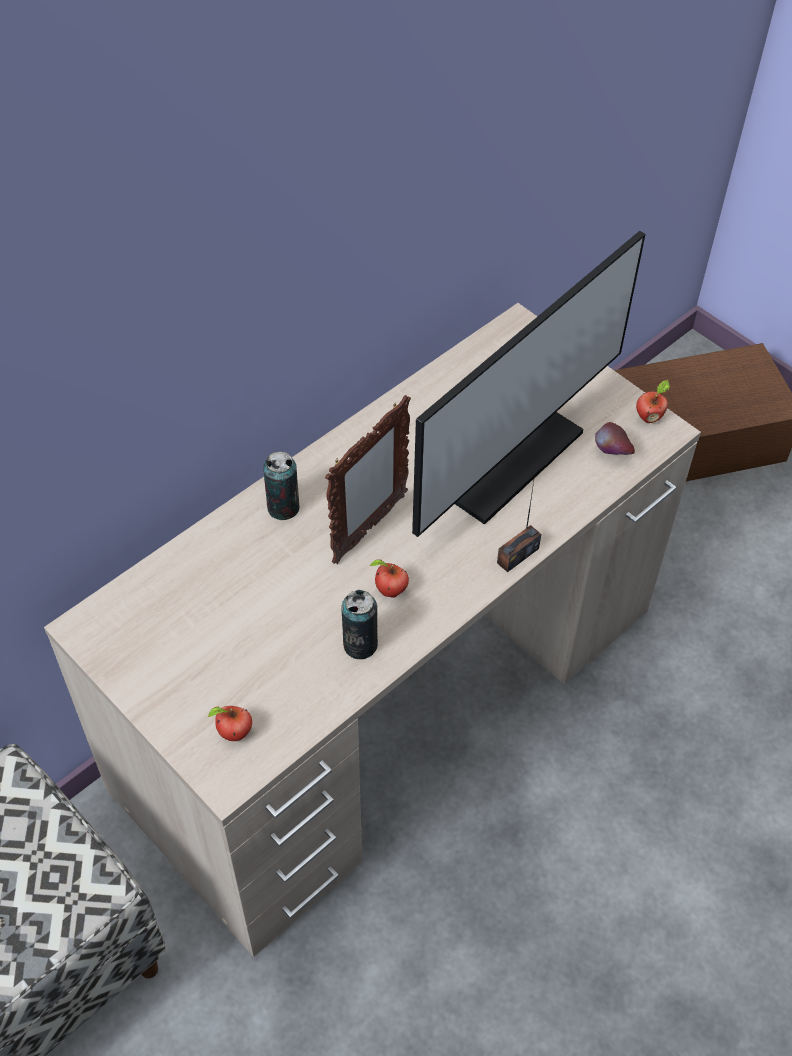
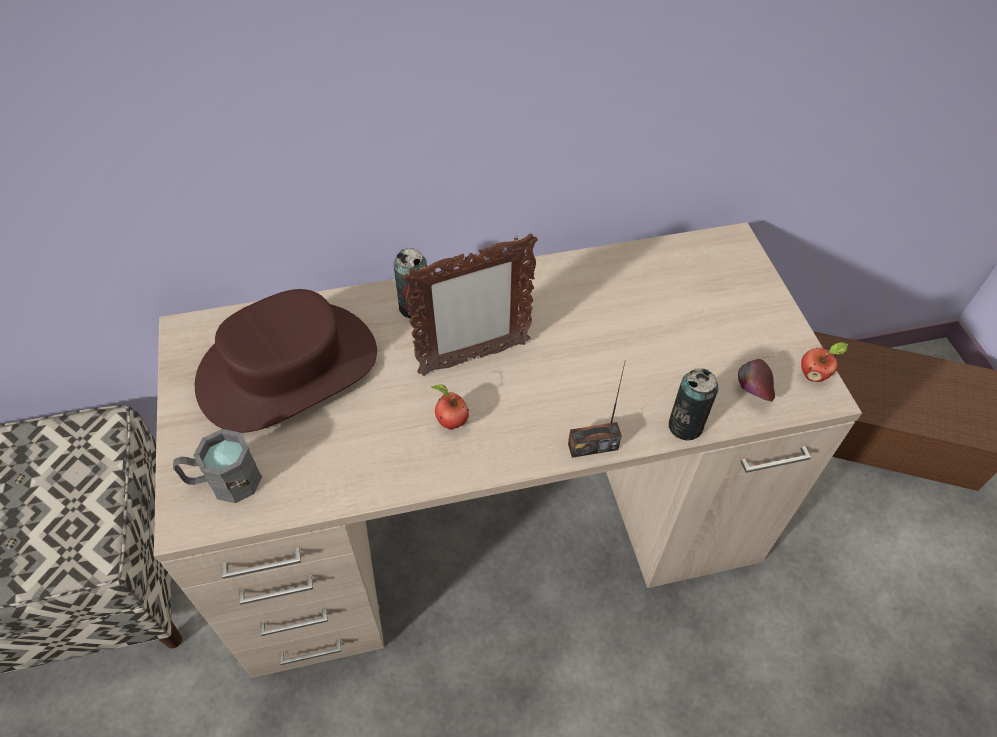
camera: 30 degrees right, 0 degrees up
apple [208,706,252,741] -> grey mug [173,429,262,503]
can [341,590,378,659] -> can moved to [669,368,718,441]
monitor [412,231,645,537] -> none
none -> brown hat [195,289,377,433]

